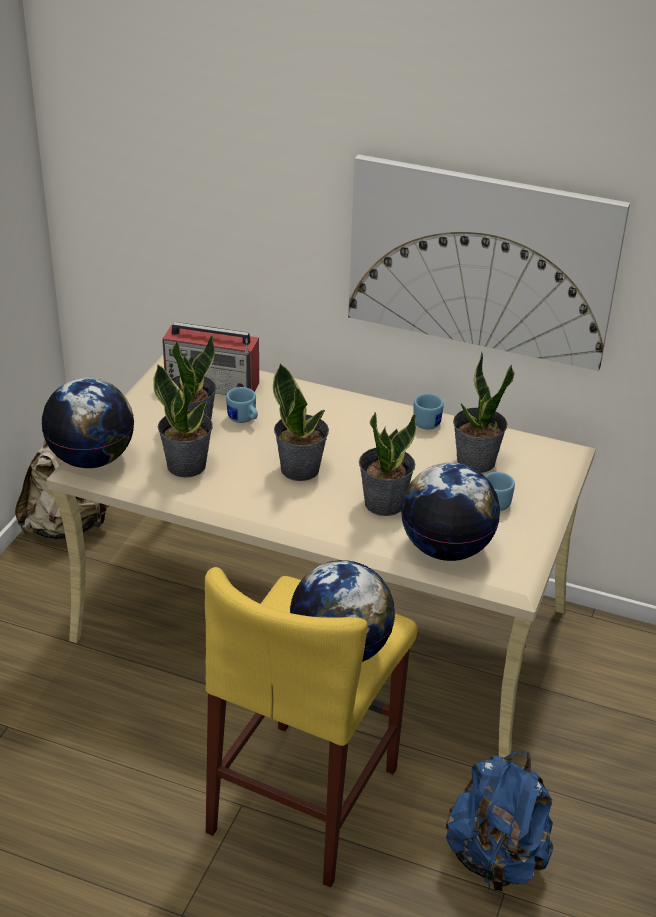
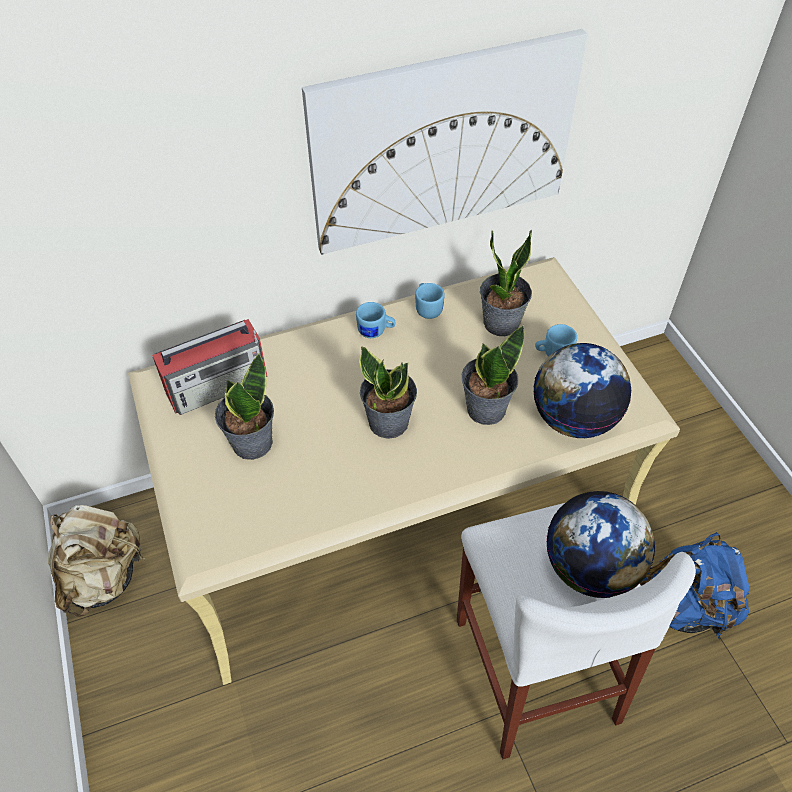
camera: 40 degrees left, 15 degrees up
globe [41,378,134,468] -> none
potted plant [153,364,213,477] -> none
yellow stool [205,567,417,887] -> white stool [457,503,696,759]
blue mug [226,387,258,423] -> blue mug moved to [356,302,396,338]

